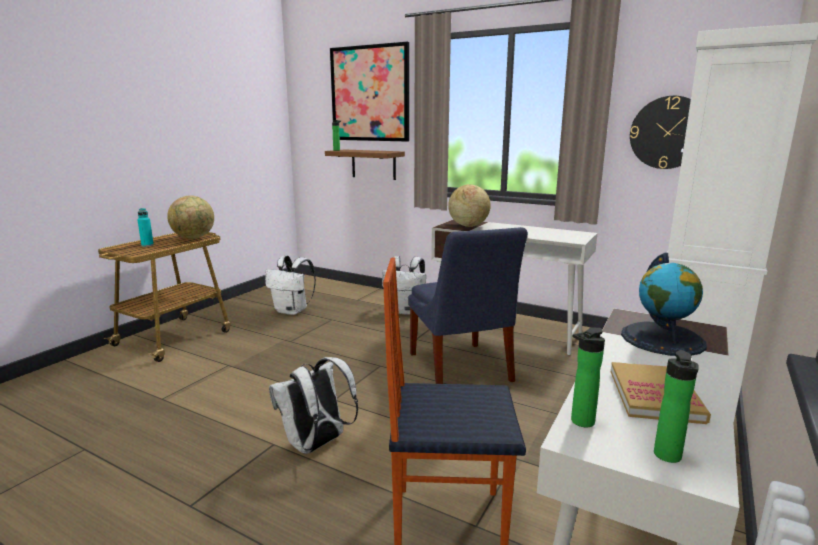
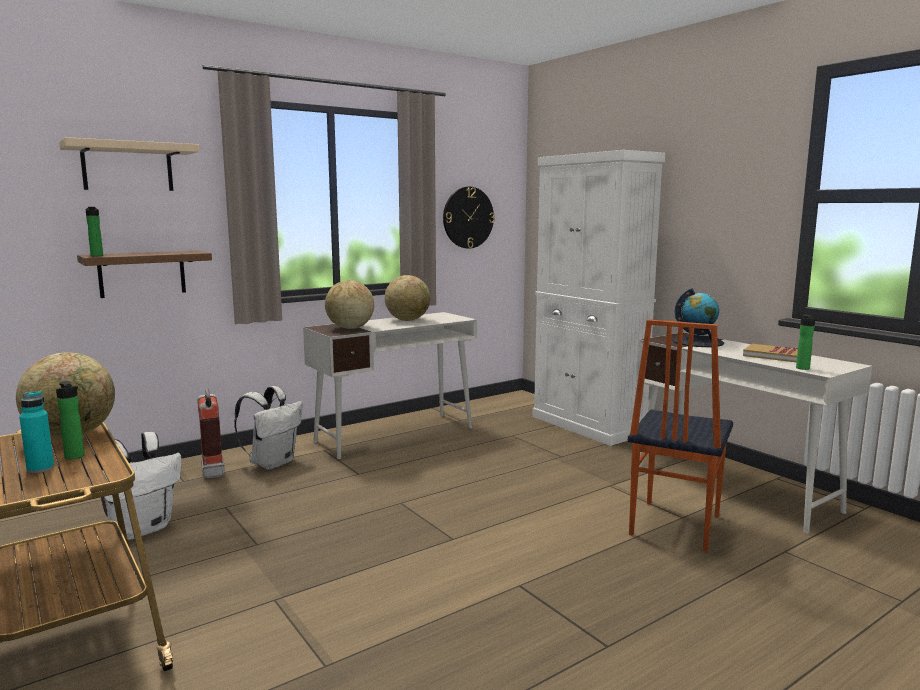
camera: 65 degrees left, 5 degrees down
white backpack [269,357,358,454] -> none
picture [330,42,409,141] -> beige shelf [59,137,200,191]
blue chair [408,227,528,384] -> none
bottle [654,350,699,463] -> bottle moved to [56,381,85,459]
none -> fire extinguisher [197,388,225,479]
none -> globe [384,275,430,321]

